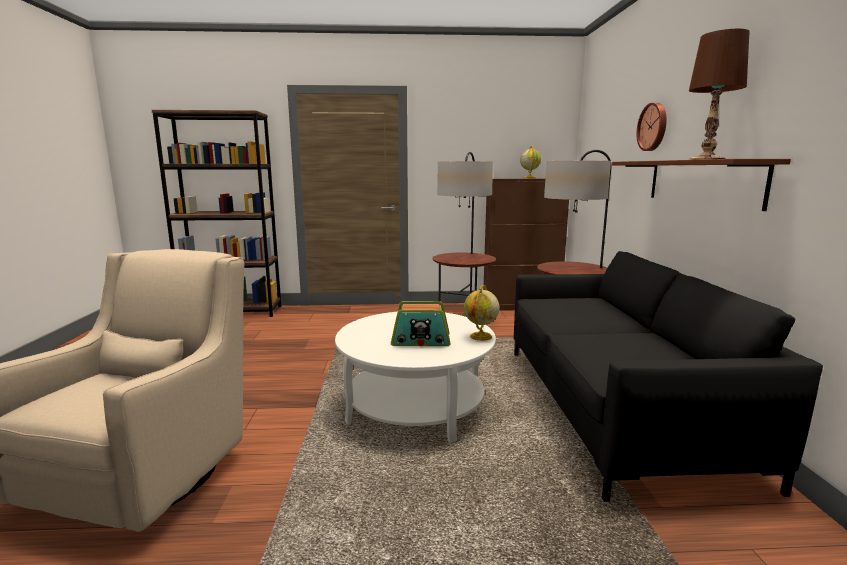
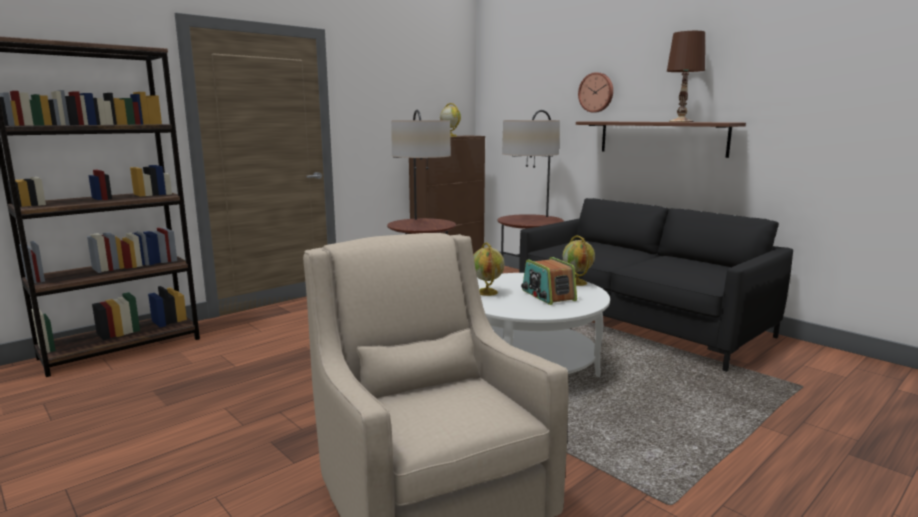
camera: 40 degrees left, 0 degrees up
radio [391,301,450,346] -> radio turned 105 degrees clockwise [521,257,577,305]
none -> globe [473,242,505,296]

